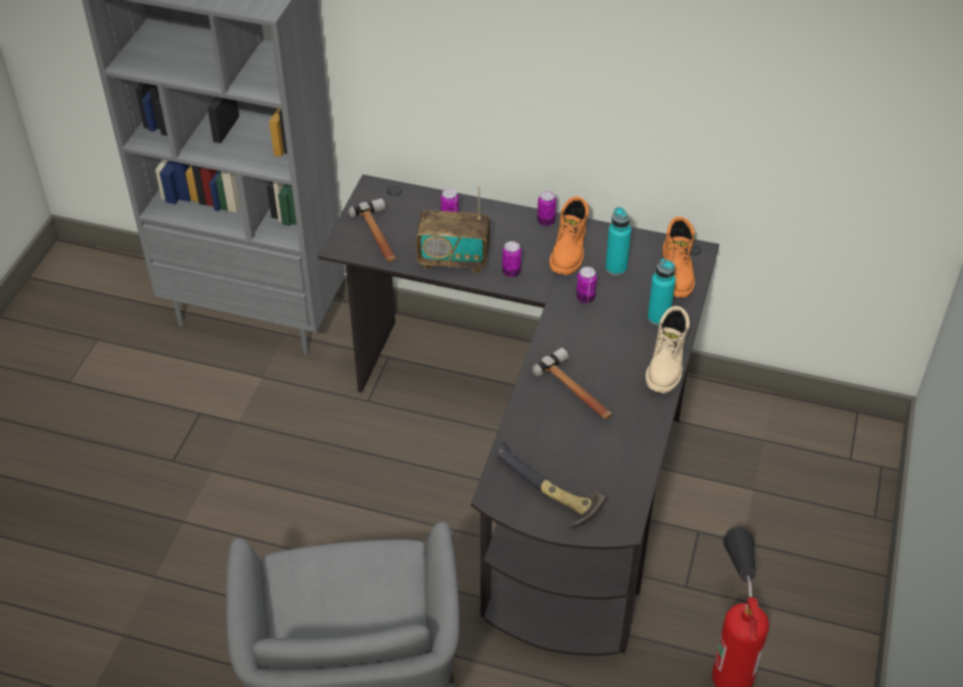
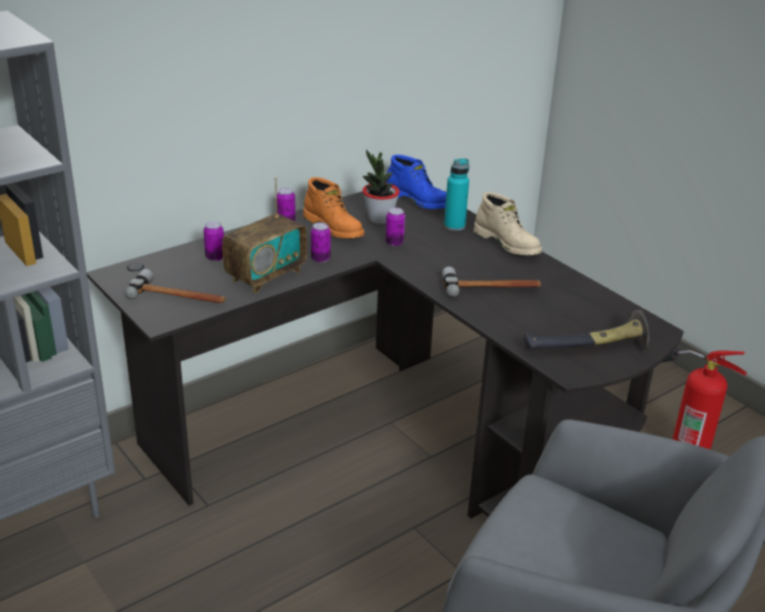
camera: 55 degrees left, 15 degrees down
turquoise bottle [605,207,631,276] -> potted plant [363,150,400,224]
orange boot [662,216,695,298] -> blue boot [386,155,447,209]

